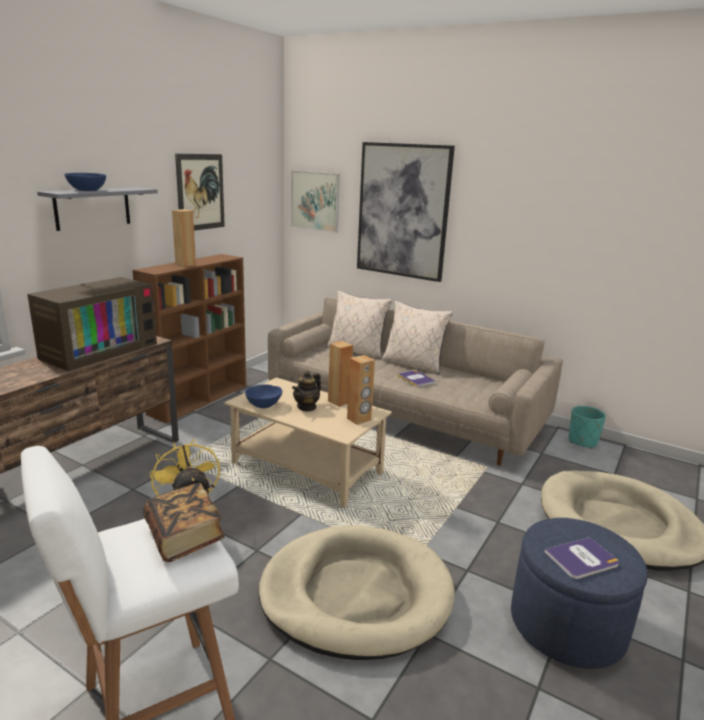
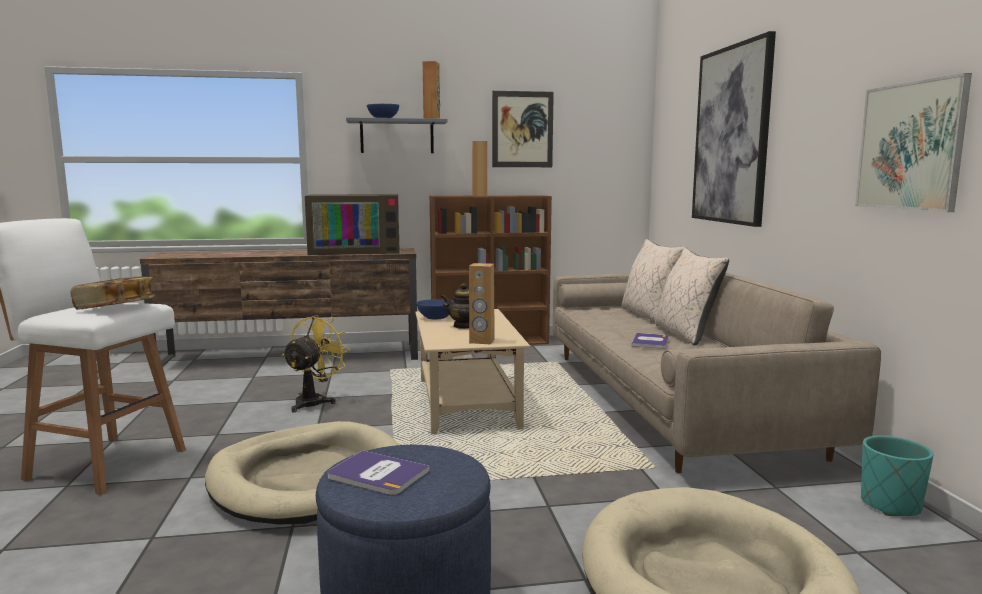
camera: 50 degrees right, 10 degrees down
picture [291,170,340,233] -> picture moved to [855,73,972,212]
brown speaker [328,341,353,407] -> brown speaker moved to [423,61,440,119]

